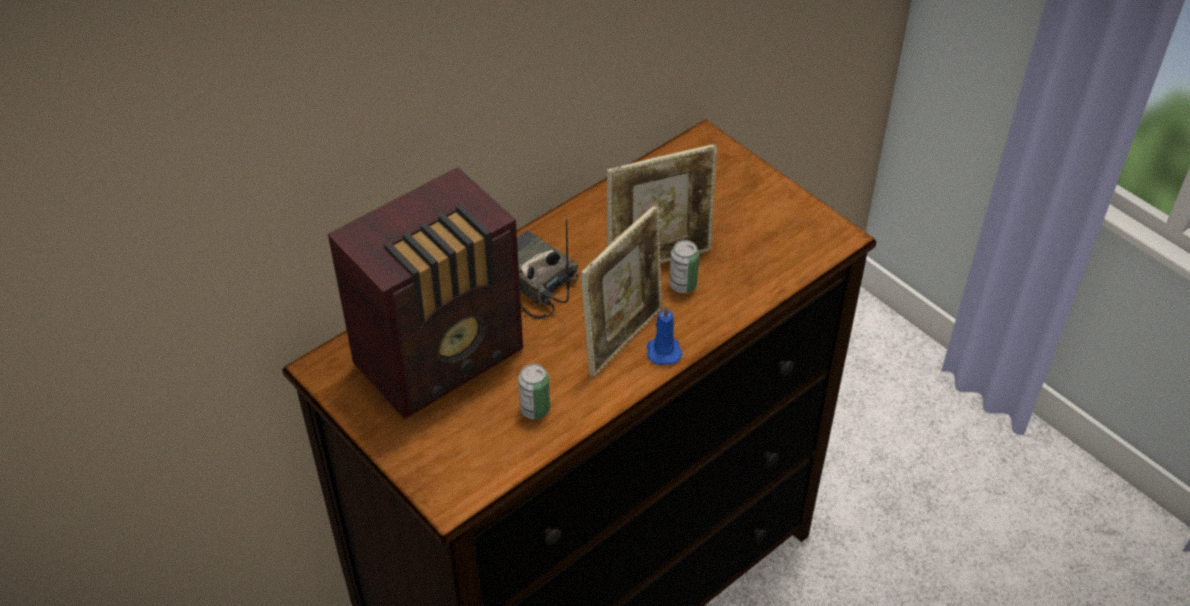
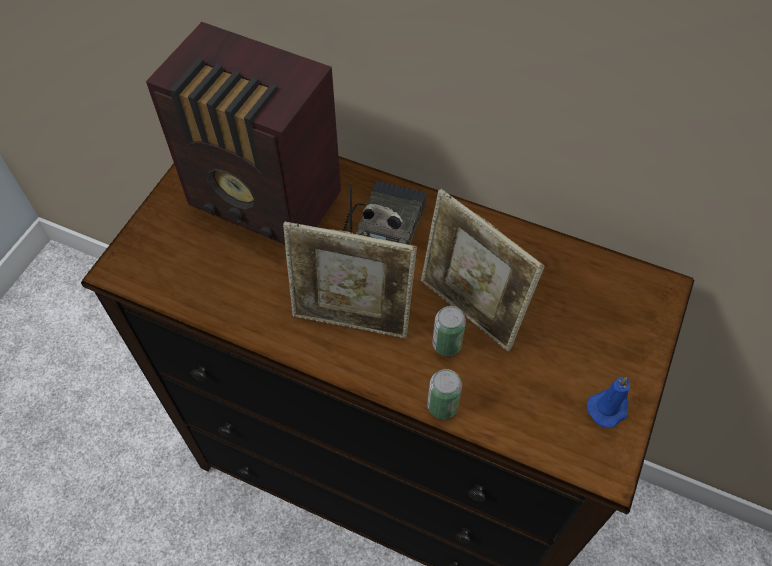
camera: 65 degrees right, 10 degrees up
can [518,364,550,419] -> can moved to [427,369,462,419]
blue candle [647,305,683,365] -> blue candle moved to [587,377,630,428]

